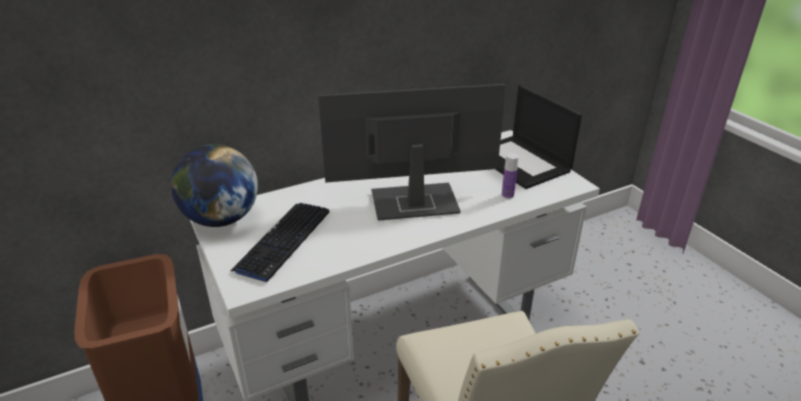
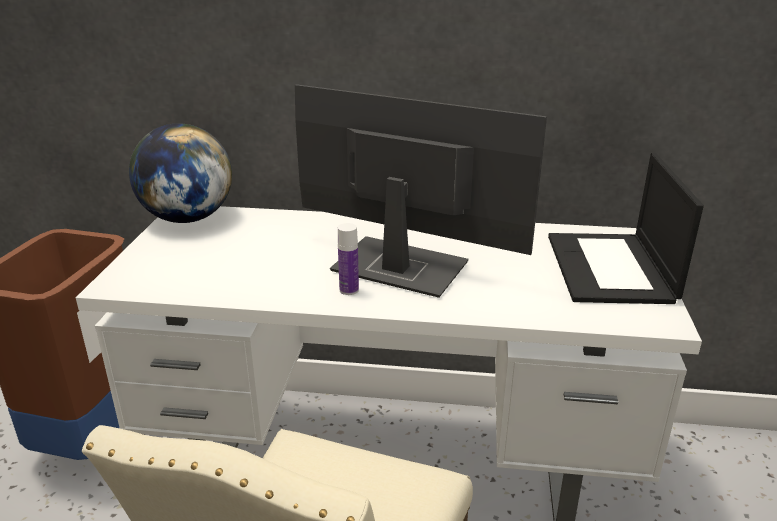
camera: 35 degrees right, 5 degrees down
keyboard [230,203,329,282] -> none
bottle [502,153,519,199] -> bottle moved to [338,223,359,295]

